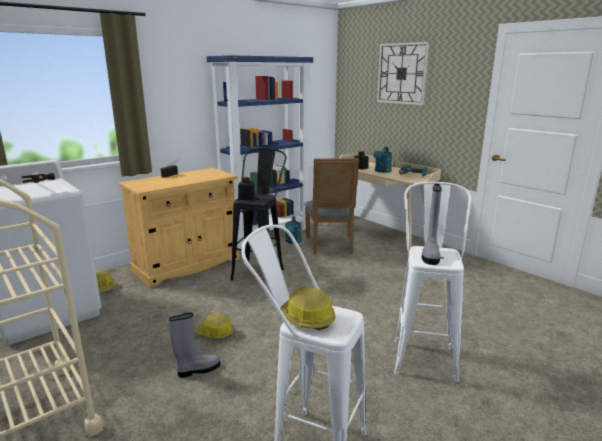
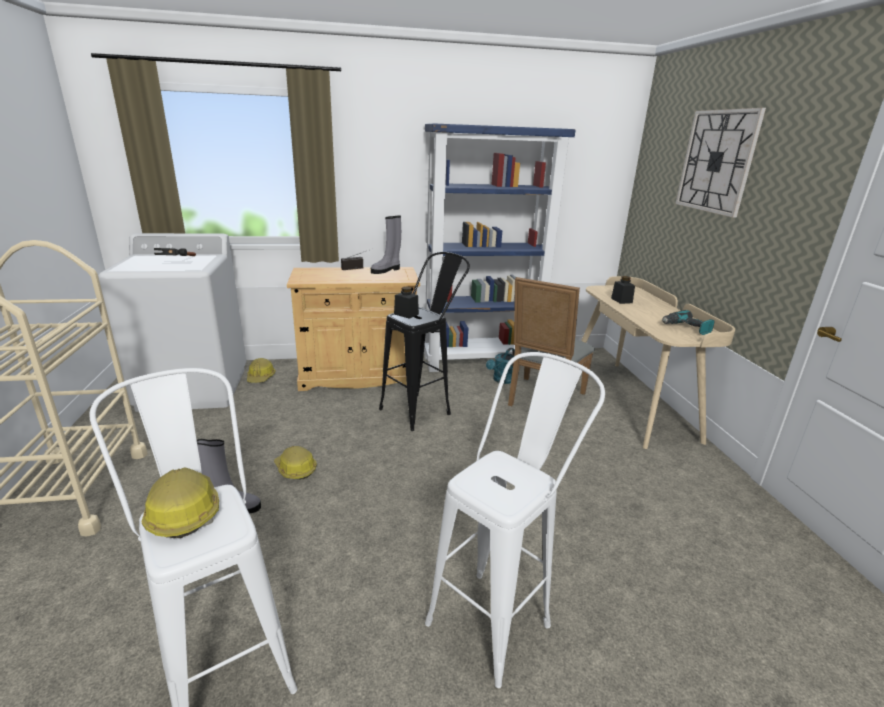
camera: 30 degrees right, 5 degrees up
turquoise watering can [374,147,392,173] -> none
grey boot [421,184,442,265] -> grey boot moved to [371,216,401,274]

